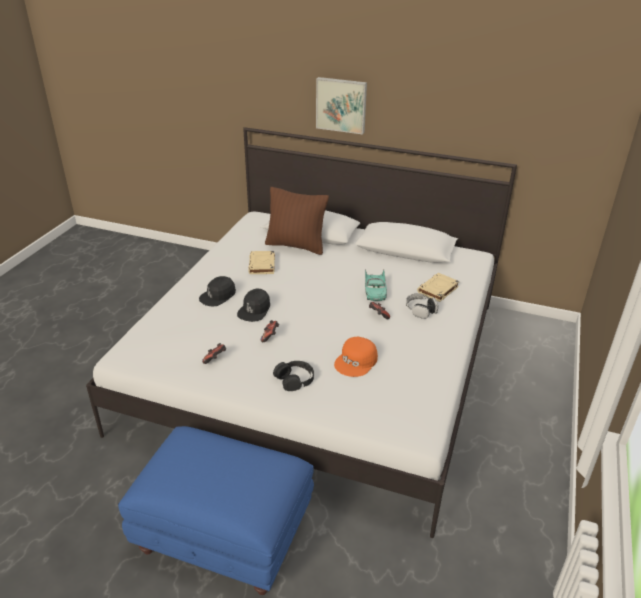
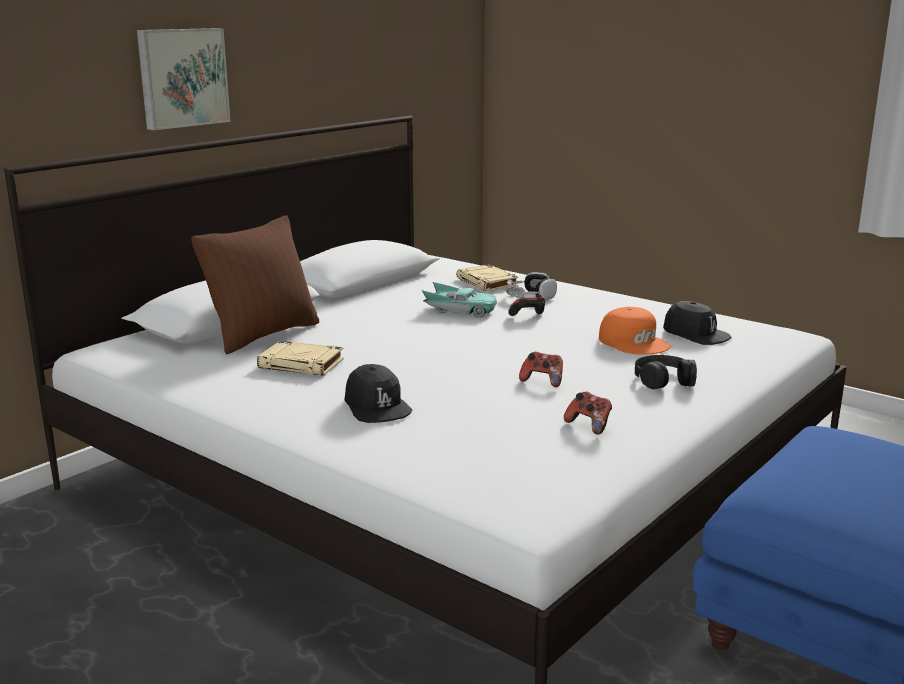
camera: 70 degrees left, 15 degrees down
black cap [237,289,270,322] -> black cap moved to [663,301,732,345]

